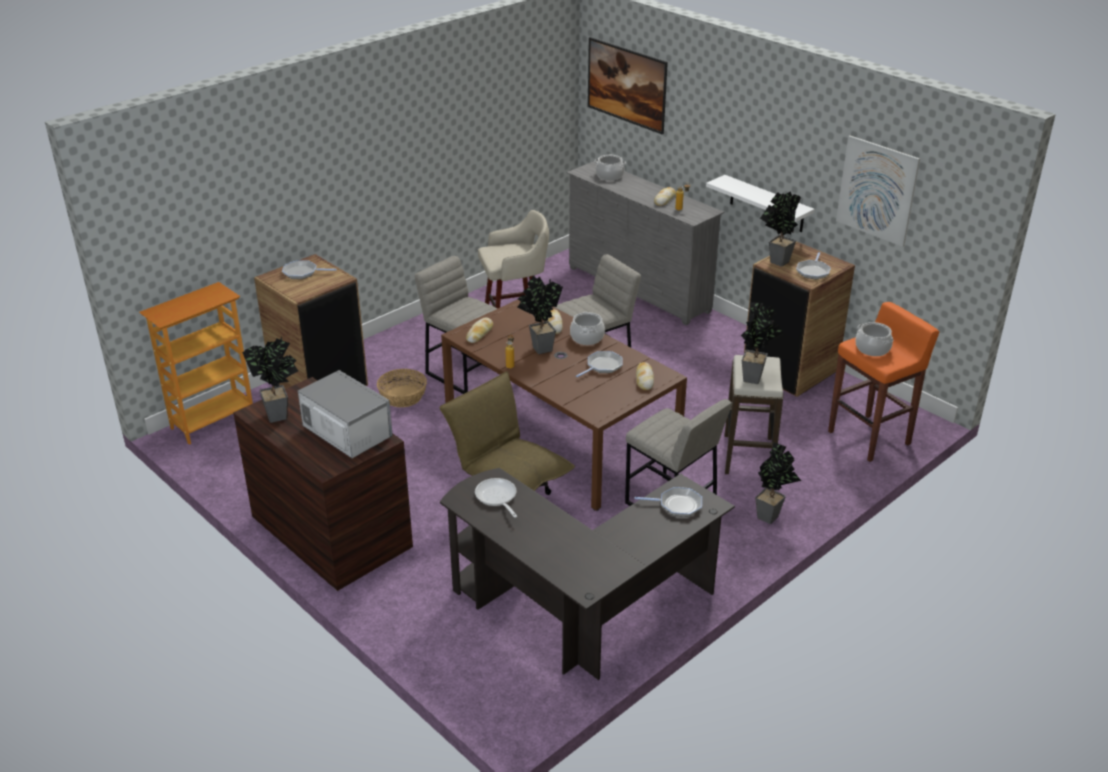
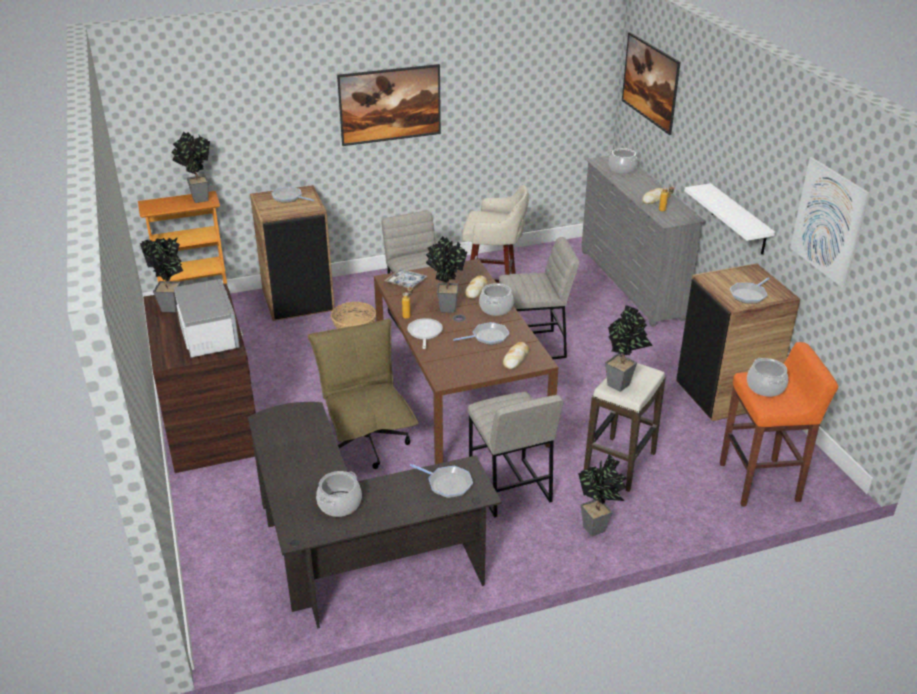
camera: 25 degrees right, 0 degrees up
bread [466,318,493,343] -> tray [384,269,427,288]
frying pan [475,478,517,518] -> frying pan moved to [407,318,443,349]
potted plant [760,191,801,266] -> potted plant moved to [171,132,210,203]
none -> cooking pot [316,471,362,517]
none -> picture [337,64,441,146]

